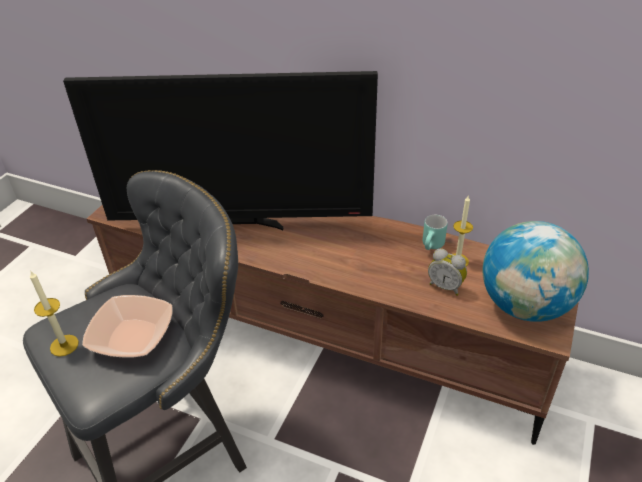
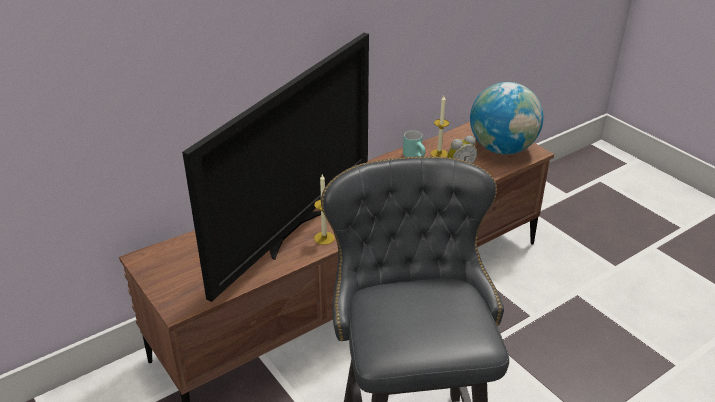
camera: 60 degrees left, 5 degrees down
candle [30,270,79,357] -> candle moved to [314,175,335,245]
bowl [82,295,173,357] -> none

